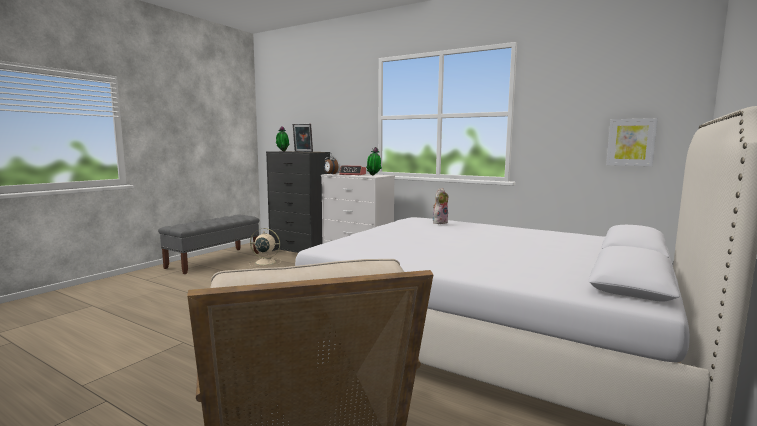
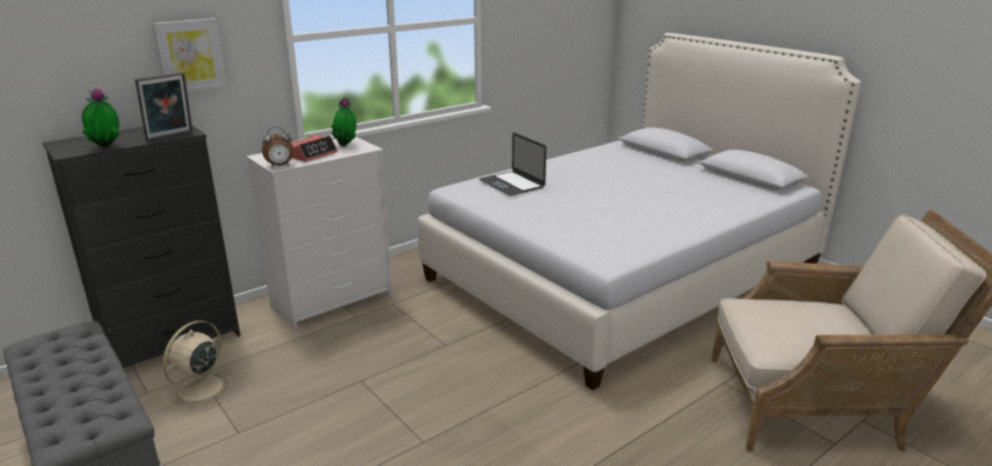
camera: 70 degrees left, 15 degrees up
plush toy [433,188,448,224] -> laptop [479,133,546,196]
picture [606,118,658,166] -> picture moved to [152,18,227,92]

